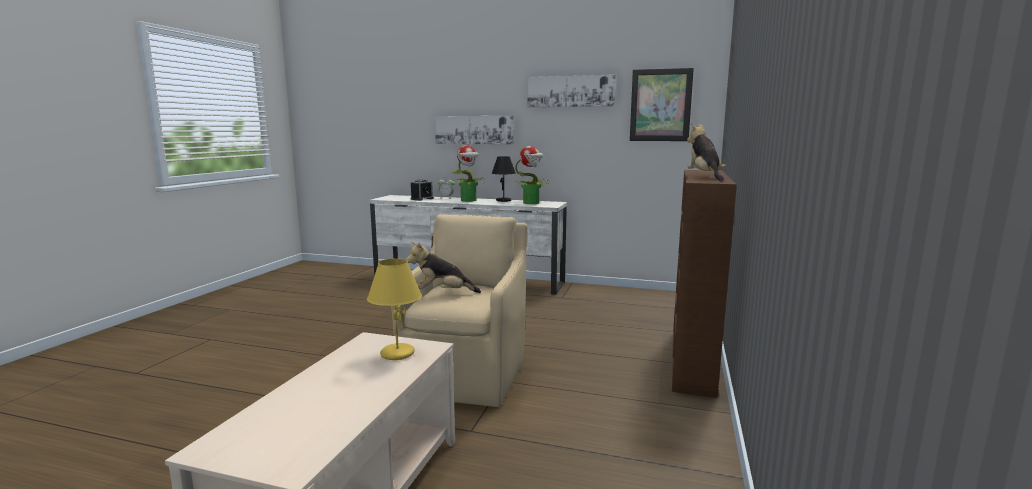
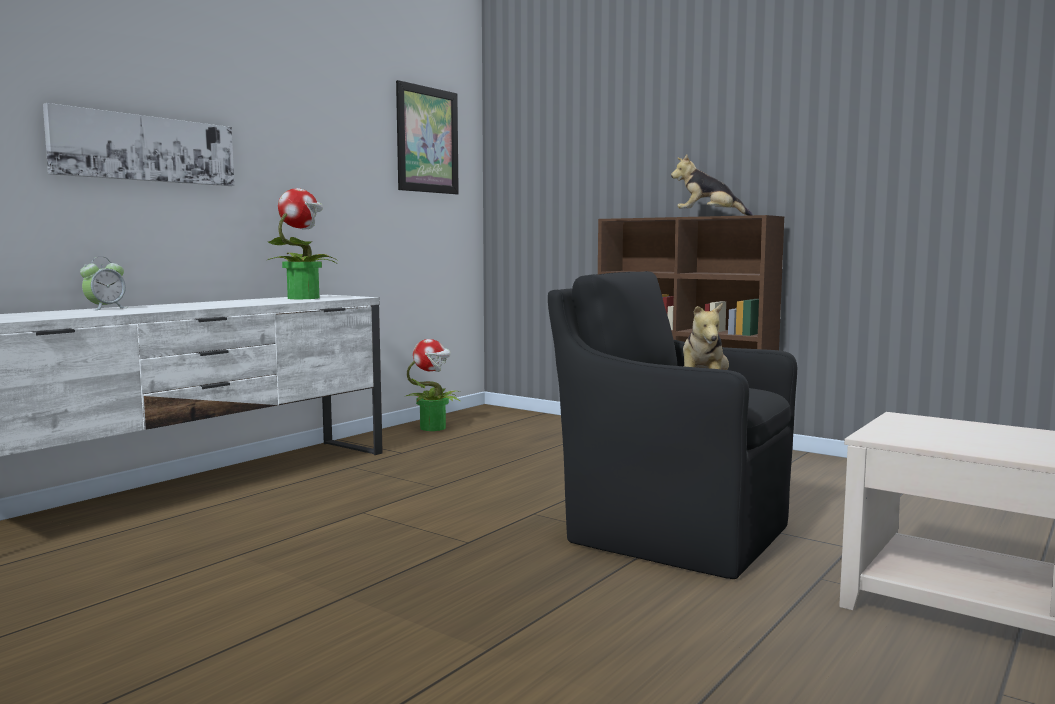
camera: 70 degrees left, 5 degrees down
yellow table lamp [367,258,422,360] -> none
beige armchair [391,214,528,407] -> black armchair [548,271,797,579]
alarm clock [410,179,434,201] -> none
potted plant [451,145,483,202] -> potted plant moved to [406,339,461,431]
black table lamp [492,156,516,202] -> none
picture [527,75,616,107] -> none

